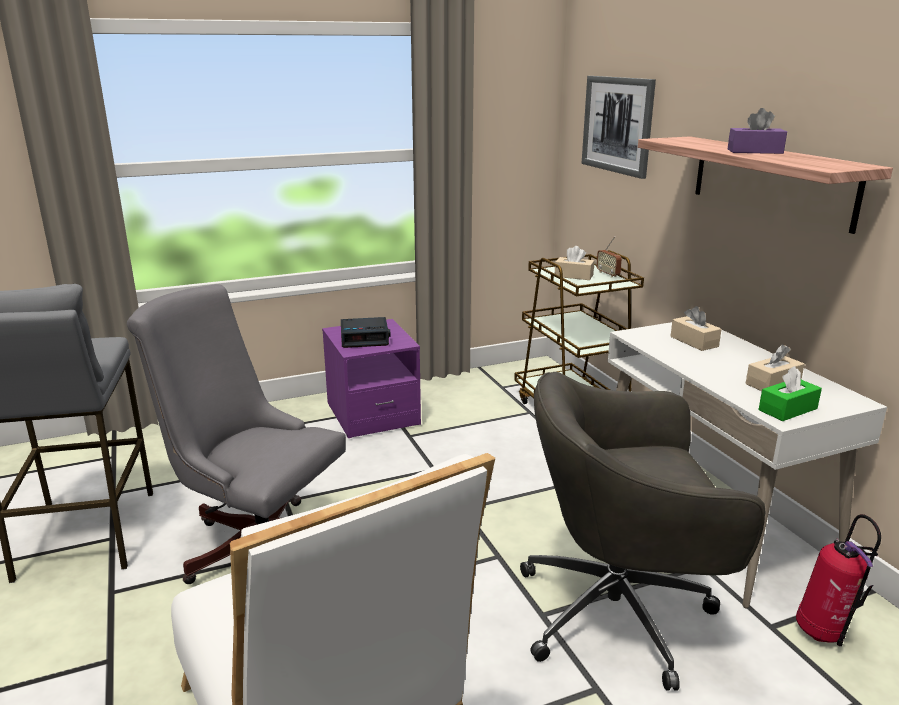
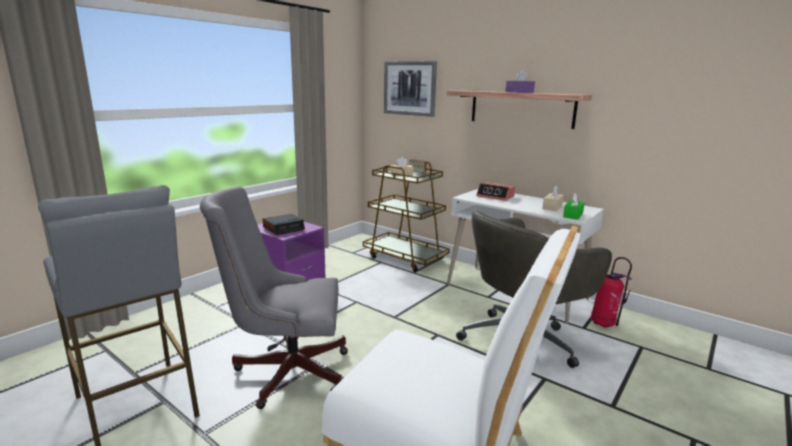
camera: 30 degrees left, 5 degrees down
beige tissue box [670,306,722,351] -> alarm clock [476,183,515,201]

